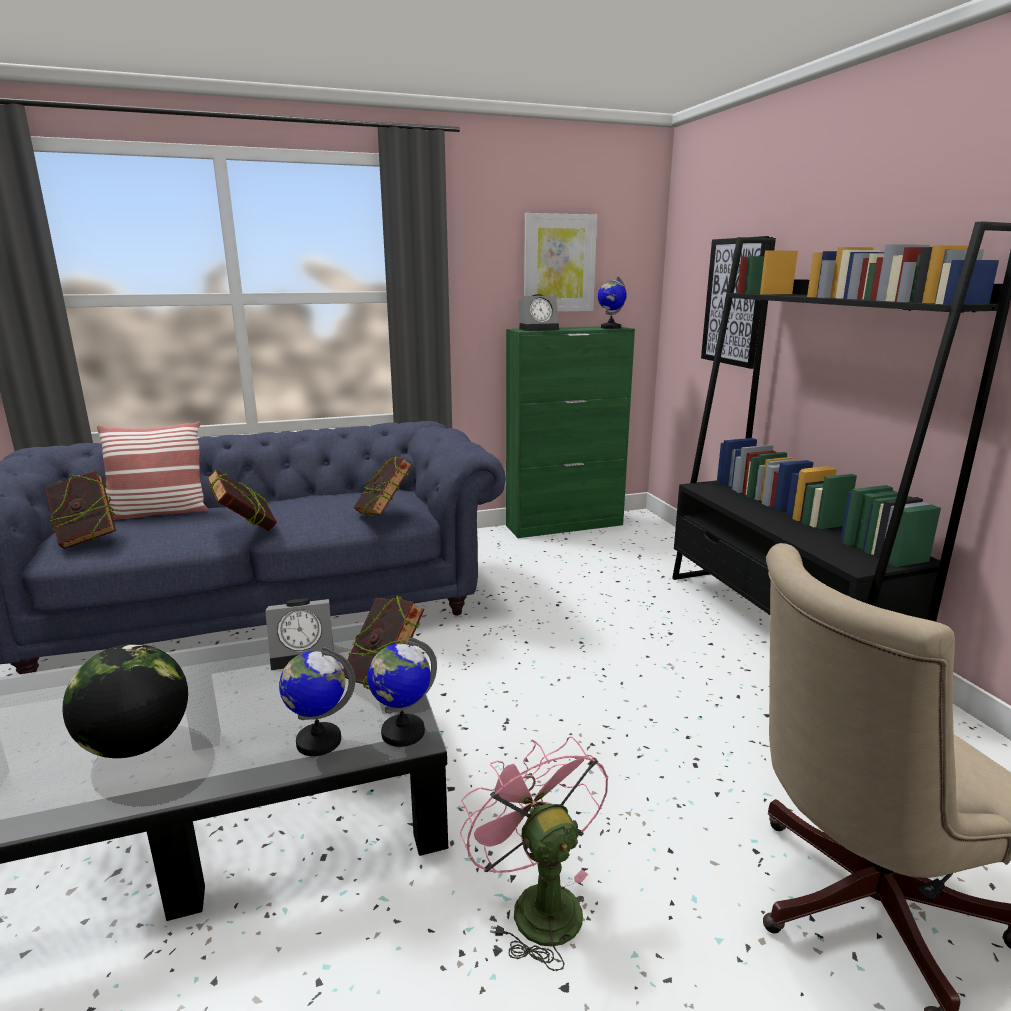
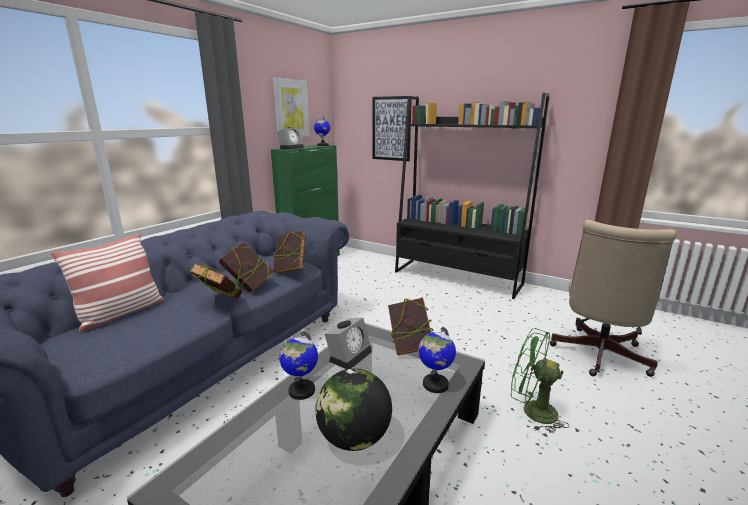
camera: 40 degrees left, 0 degrees up
book [45,471,116,549] -> book moved to [219,242,274,293]
globe [368,637,437,747] -> globe moved to [279,331,318,400]
pink fan [460,736,608,971] -> green fan [511,328,569,433]

